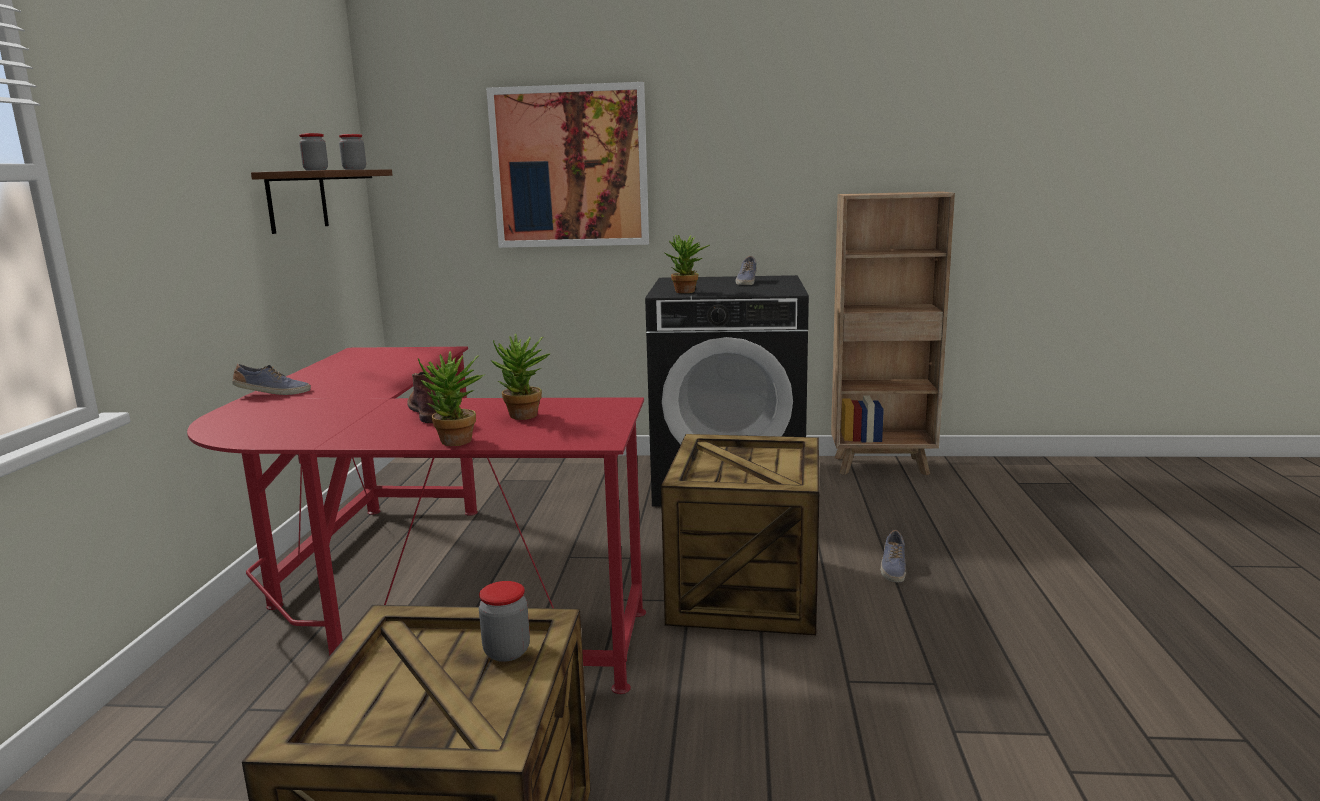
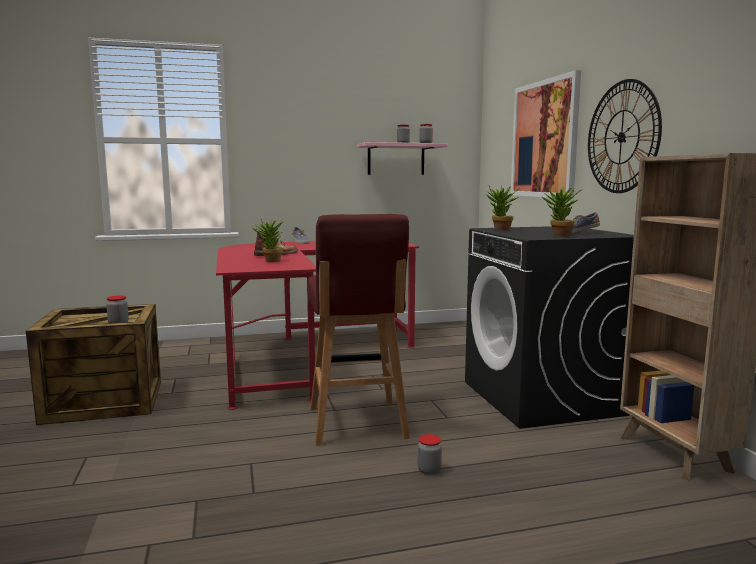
camera: 70 degrees right, 5 degrees down
brown shelf [251,170,392,234] -> pink shelf [357,142,447,175]
potted plant [418,351,486,446] -> potted plant moved to [541,186,581,237]
crate [661,434,819,635] -> red stool [307,214,410,446]
shoe [880,530,906,582] -> jar [418,434,442,475]
none -> wall clock [588,79,662,193]

